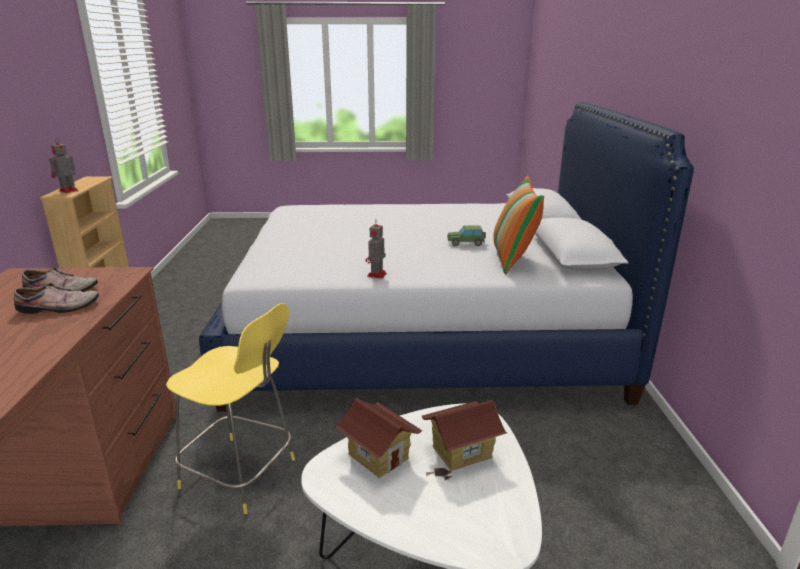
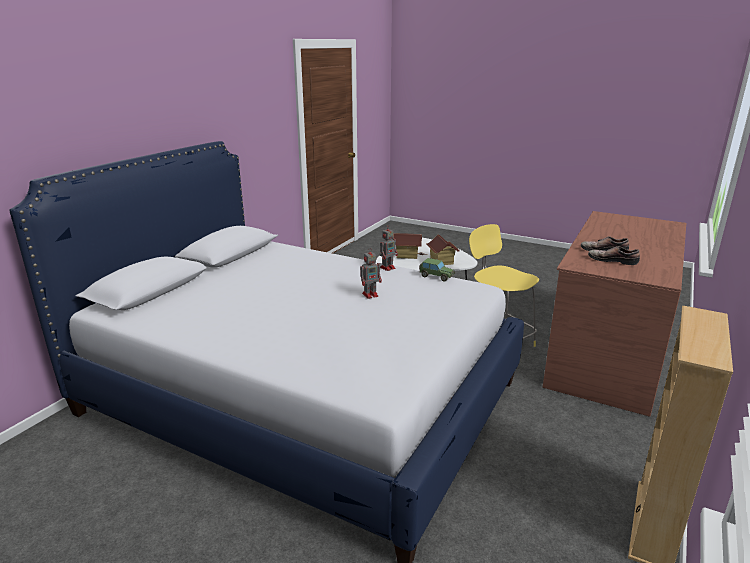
camera: 150 degrees left, 0 degrees up
toy robot [49,140,78,193] -> toy robot moved to [360,248,382,299]
toy car [447,225,486,246] -> toy car moved to [419,258,455,281]
pillow [494,176,544,274] -> none

